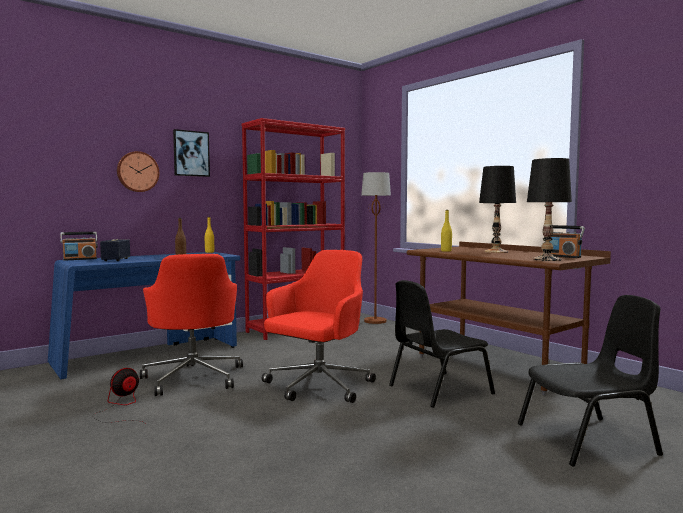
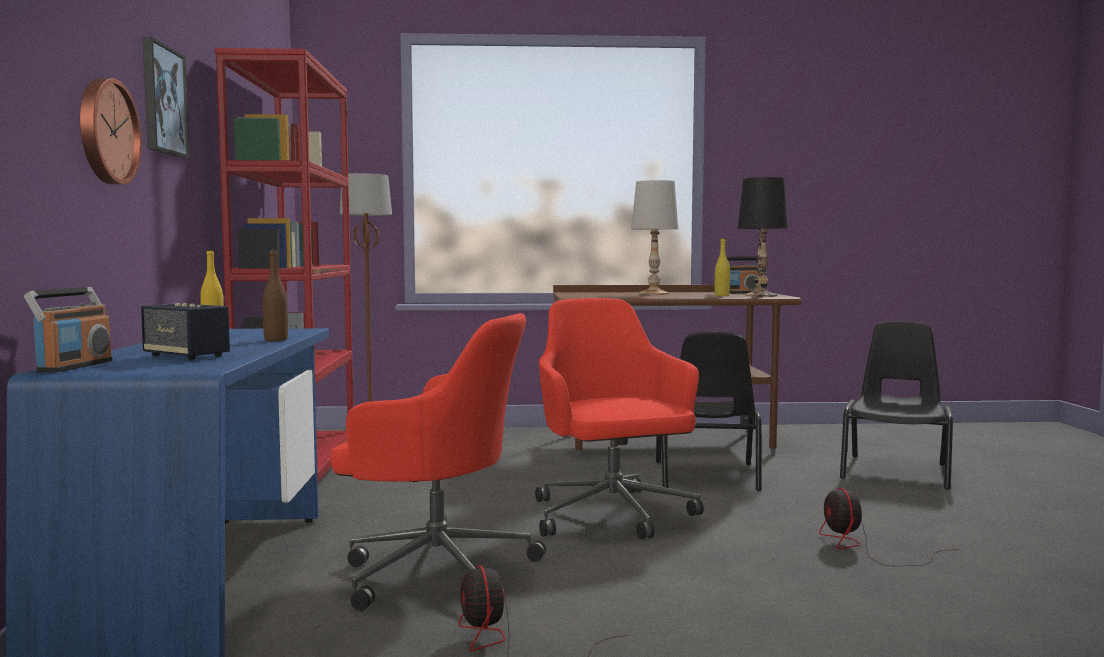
camera: 55 degrees left, 0 degrees up
yellow bottle [441,210,452,252] -> yellow bottle moved to [715,238,730,296]
black table lamp [479,166,516,253] -> white table lamp [631,180,678,295]
none -> fan [819,488,959,566]

